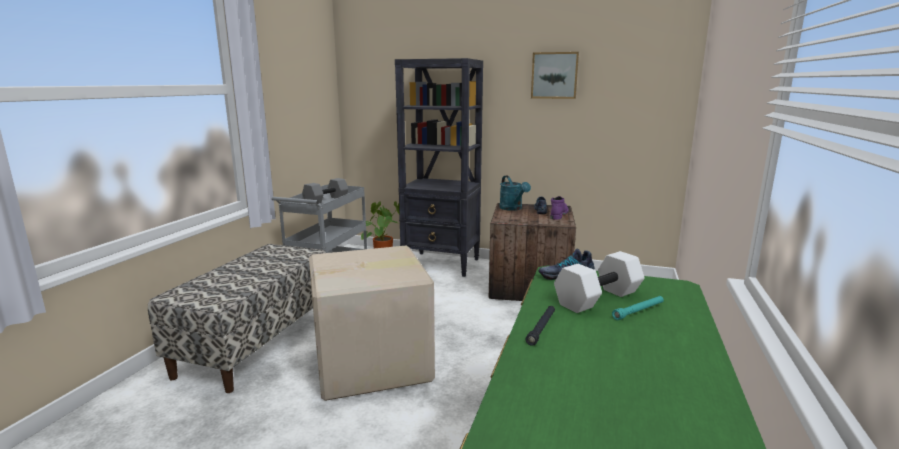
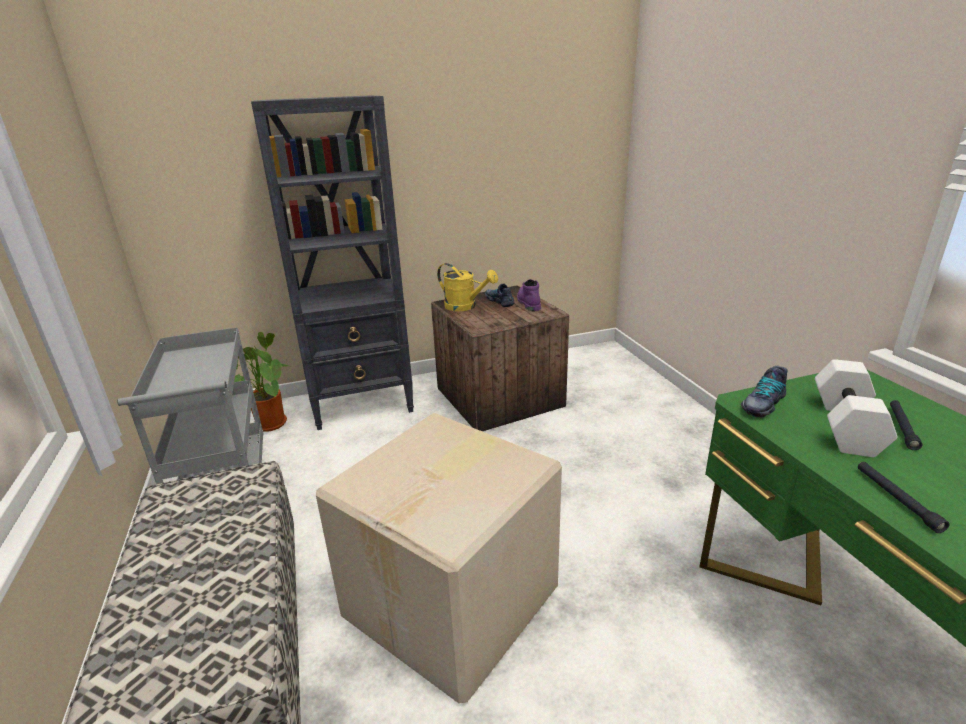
camera: 35 degrees left, 10 degrees up
grey dumbbell [302,178,348,205] -> none
turquoise watering can [499,175,531,211] -> yellow watering can [437,263,498,311]
picture [531,52,579,99] -> none
turquoise flashlight [612,296,664,320] -> black flashlight [890,400,922,450]

